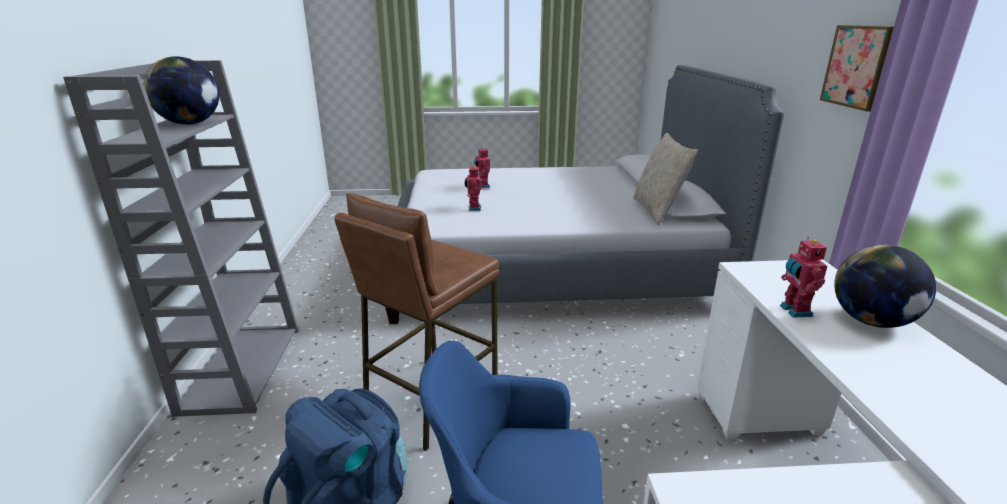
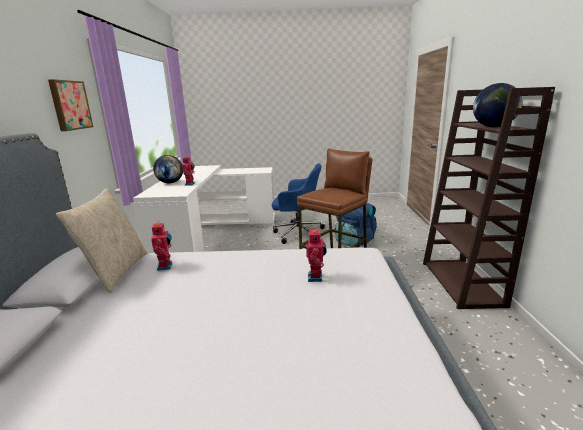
camera: 175 degrees left, 5 degrees down
grey bookcase [63,60,299,417] -> brown bookcase [423,87,555,309]
toy robot [474,147,490,188] -> toy robot moved to [151,221,172,271]

